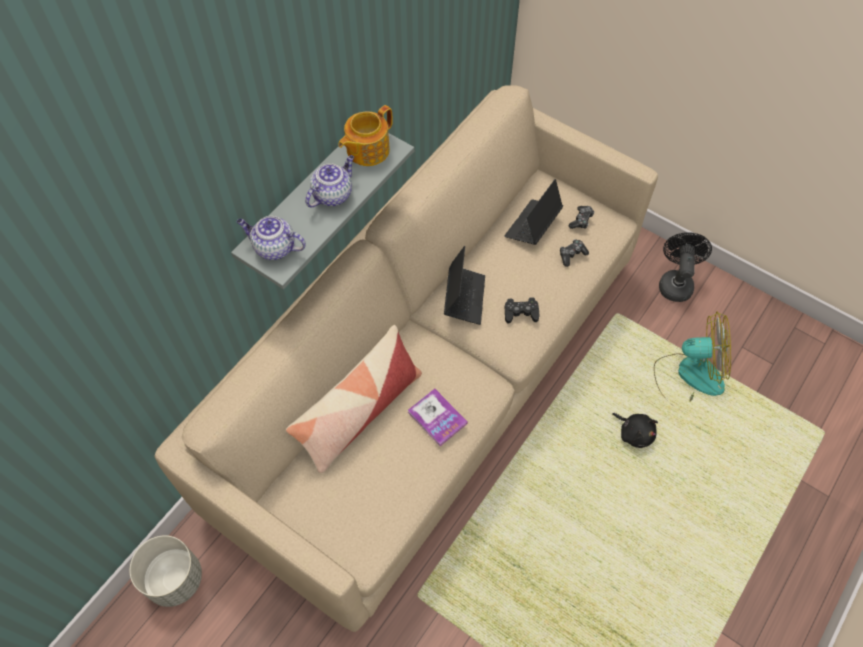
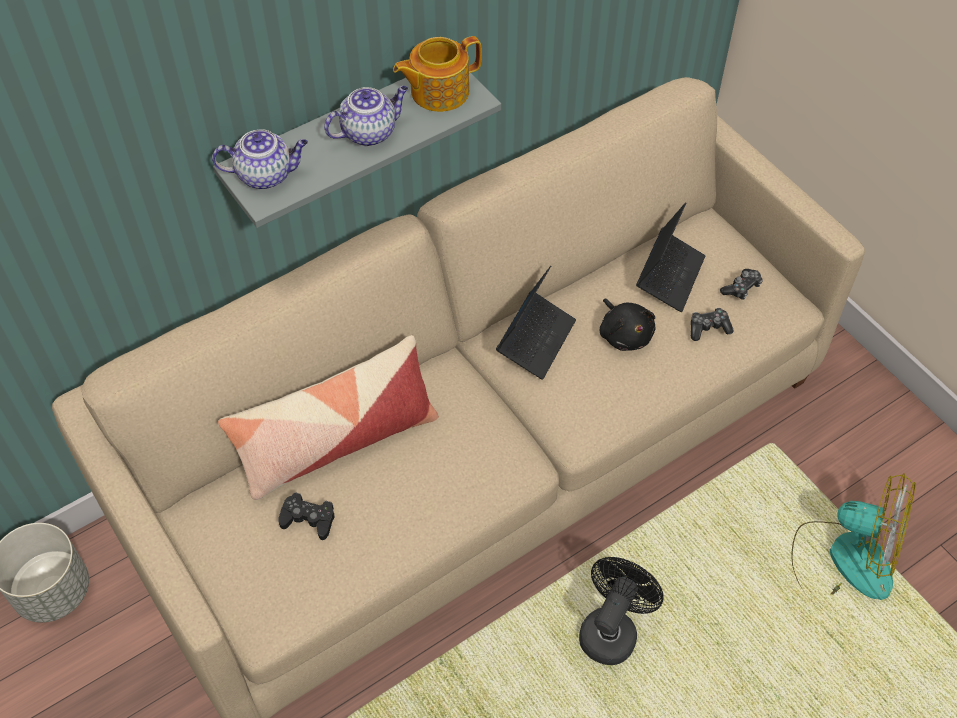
camera: 20 degrees right, 5 degrees down
teapot [237,216,306,260] -> teapot turned 135 degrees clockwise [212,129,308,189]
book [408,389,468,446] -> none
laptop [504,179,563,245] -> laptop turned 150 degrees clockwise [636,202,705,312]
black game controller [504,297,540,324] -> black game controller moved to [278,492,334,540]
black plush toy [612,413,658,448] -> black plush toy moved to [600,298,656,351]
black fan [659,232,712,302] -> black fan moved to [579,557,664,665]

